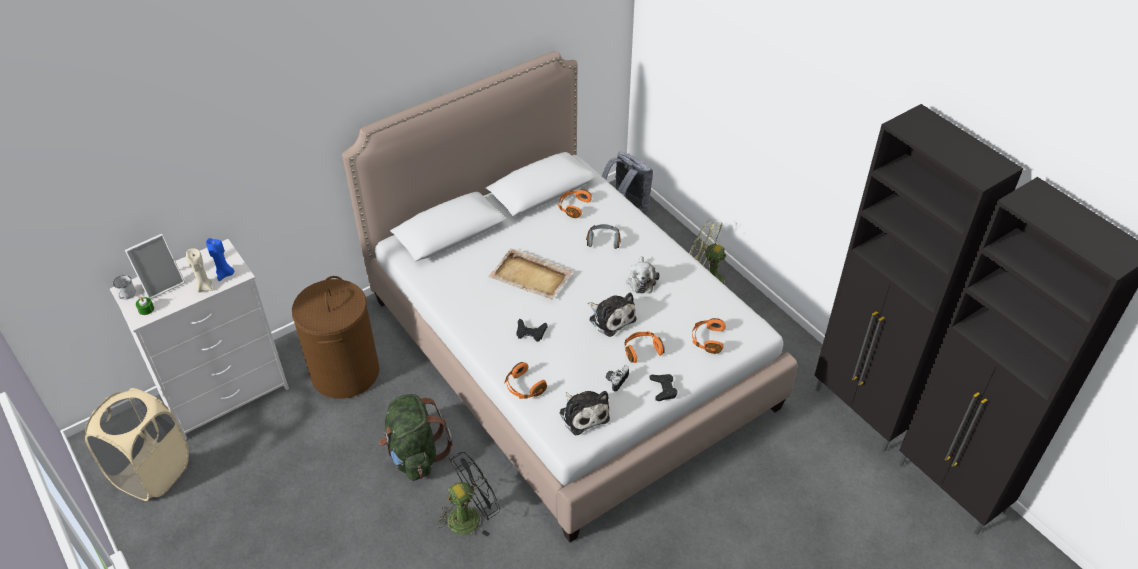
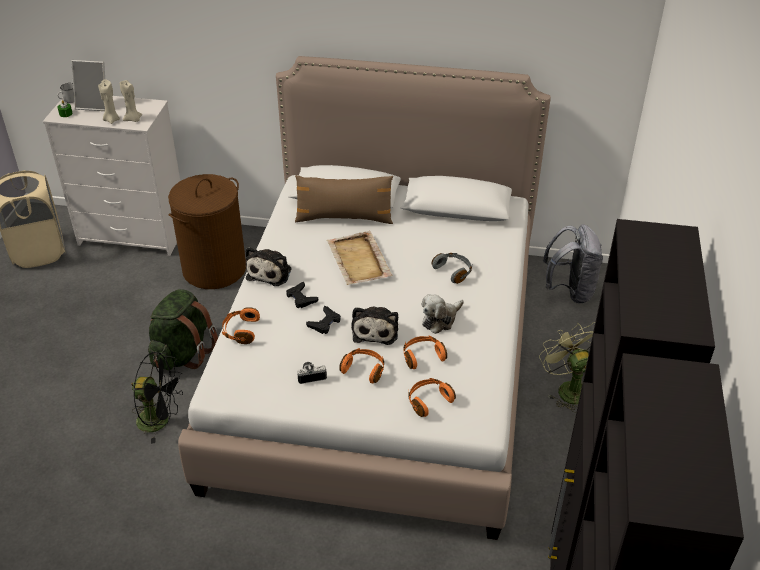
camera: 45 degrees right, 5 degrees down
blue candle [206,238,234,281] -> beige candle [120,80,142,122]
orange headphones [558,189,592,218] -> orange headphones moved to [404,336,447,369]
plush toy [560,391,610,435] -> plush toy moved to [245,247,291,286]
black game controller [649,374,678,401] -> black game controller moved to [306,306,341,334]
none -> brown pillow [295,175,393,224]

